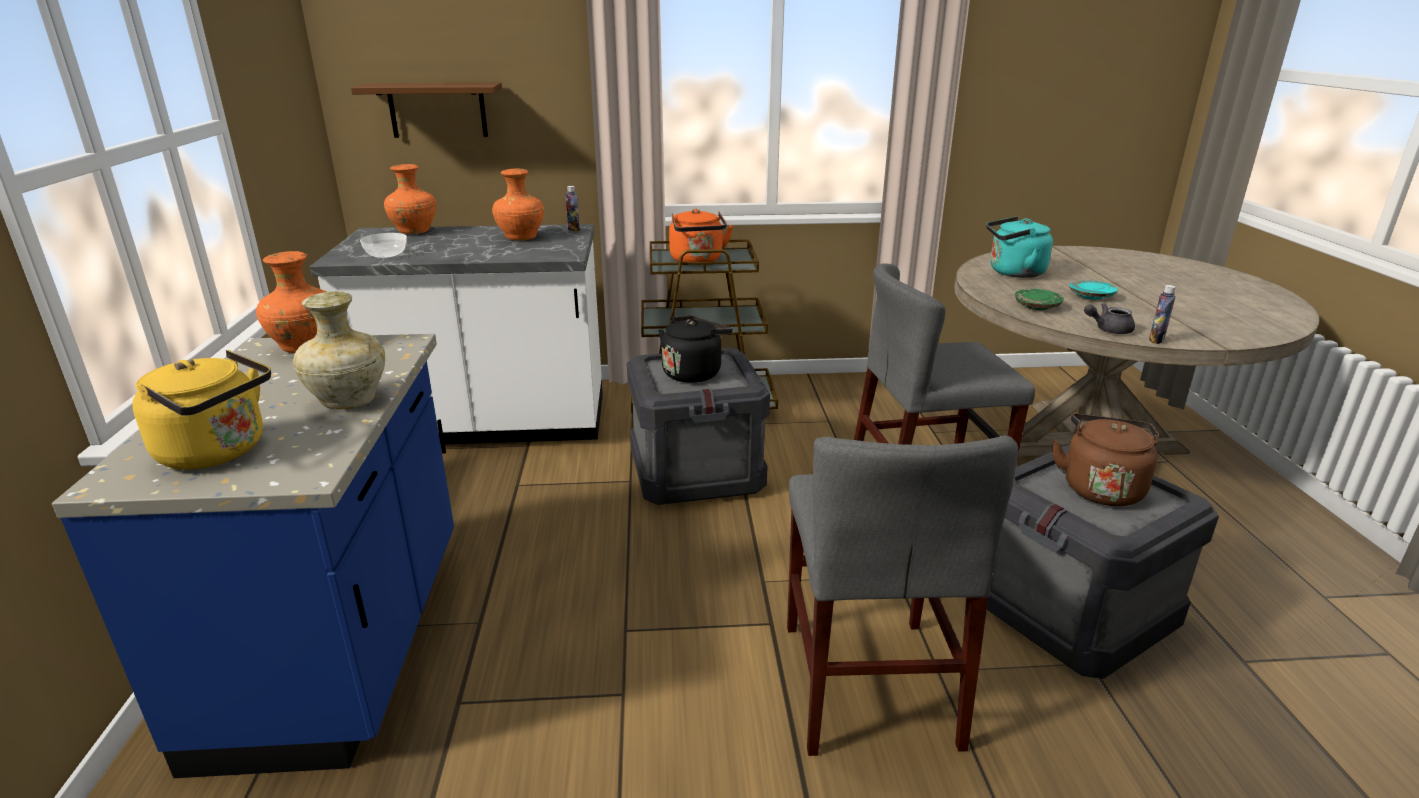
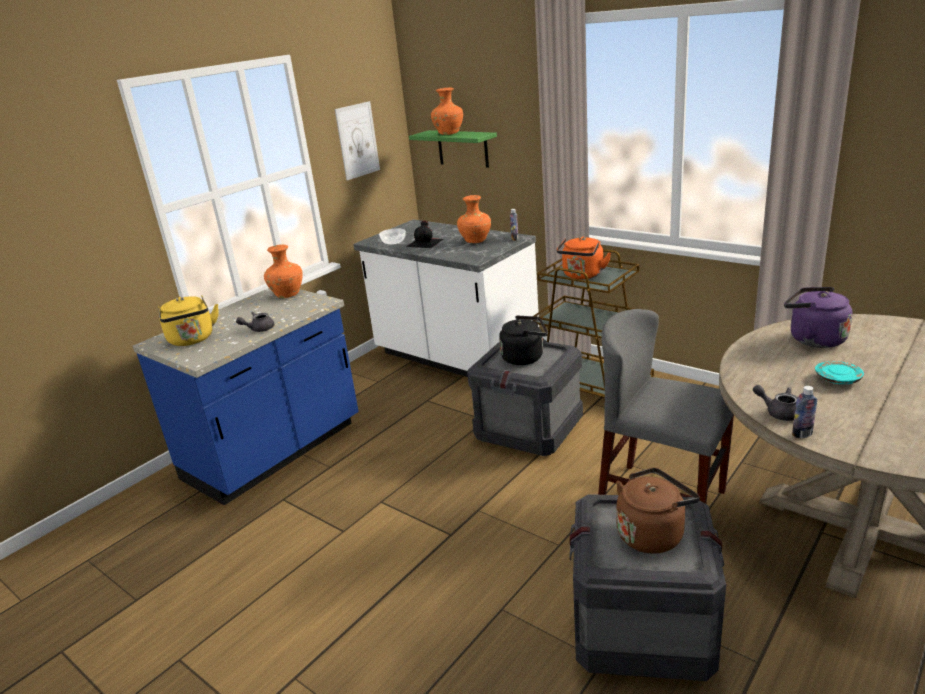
camera: 45 degrees right, 0 degrees up
beige vase [293,291,385,409] -> grey teapot [236,312,274,332]
brown shelf [351,83,502,138] -> green shelf [409,130,497,168]
orange vase [384,164,436,234] -> orange vase moved to [431,88,463,135]
grey chair [787,436,1018,756] -> none
turquoise kettle [986,216,1053,278] -> purple kettle [784,287,853,348]
green plate [1015,289,1064,310] -> none
none -> picture [335,101,380,180]
none -> black bottle [406,220,444,248]

